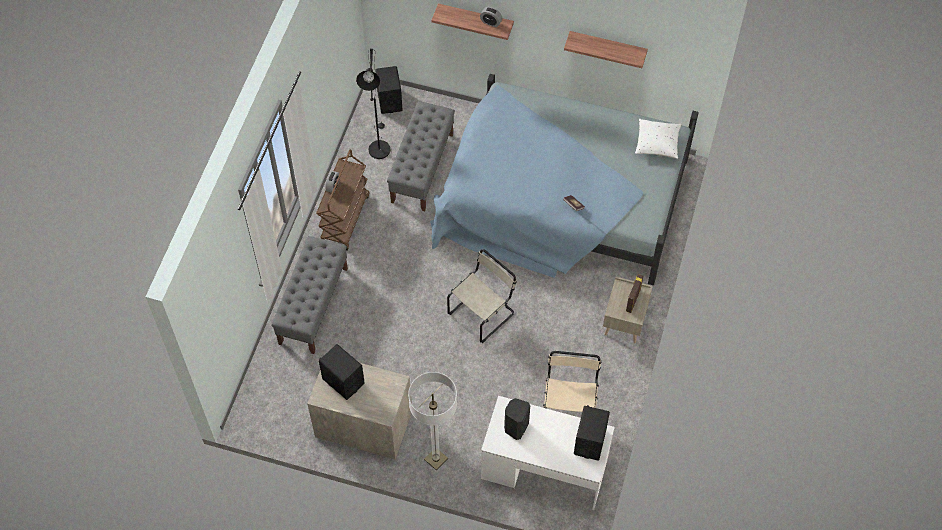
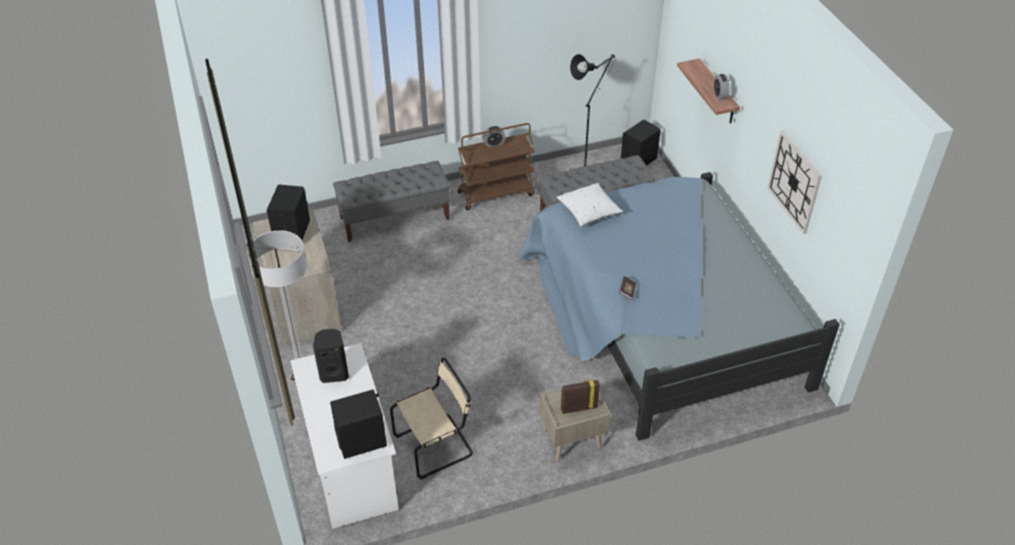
camera: 55 degrees right, 15 degrees down
beige chair [447,249,516,343] -> none
shelf [564,31,648,68] -> wall clock [767,131,822,234]
white pillow [635,119,682,159] -> white pillow moved to [557,183,623,227]

